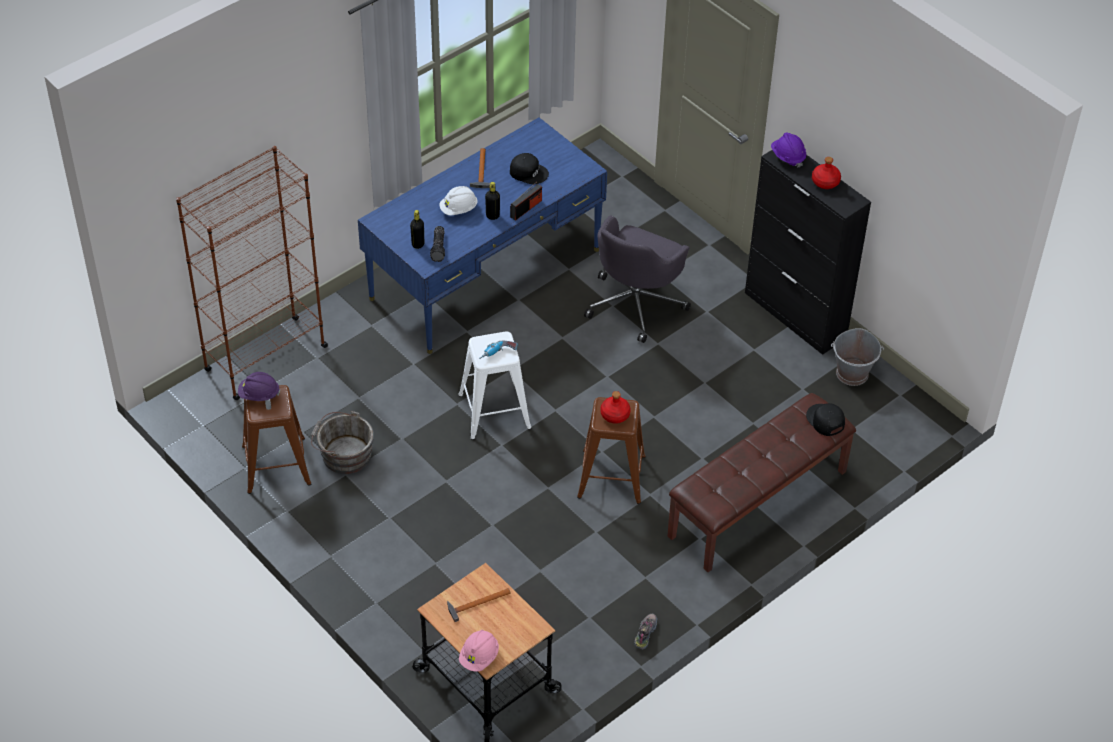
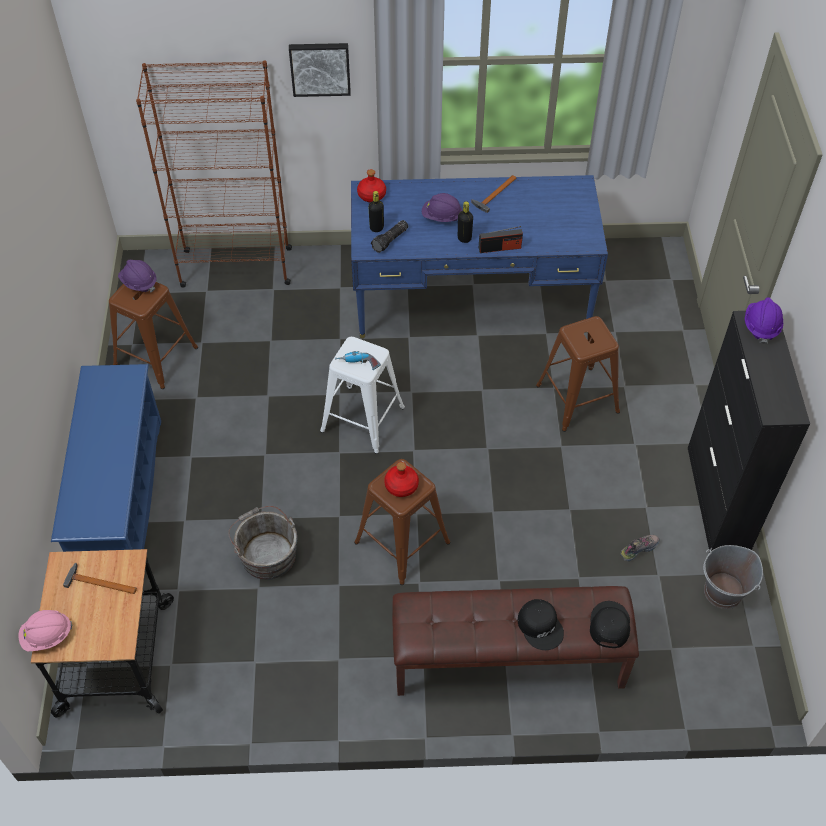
camera: 40 degrees right, 5 degrees up
grey bucket [311,411,374,474] -> grey bucket moved to [228,506,297,580]
white hard hat [439,186,477,215] -> purple hard hat [422,193,462,222]
black cap [510,153,549,184] -> black cap moved to [517,599,564,650]
grey office chair [584,215,691,343] -> brown stool [536,316,620,432]
shoe [634,614,657,650] -> shoe moved to [620,535,659,561]
red bottle [812,157,841,189] -> red bottle moved to [357,169,386,202]
none -> blue shoe rack [51,364,161,552]
none -> picture [289,43,351,97]

